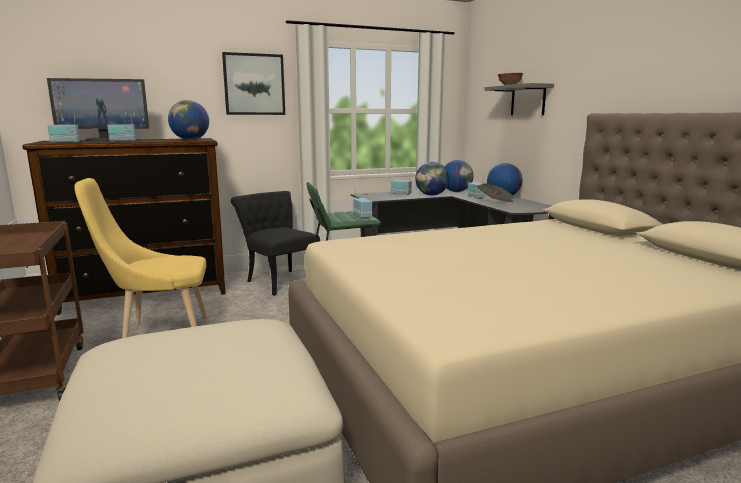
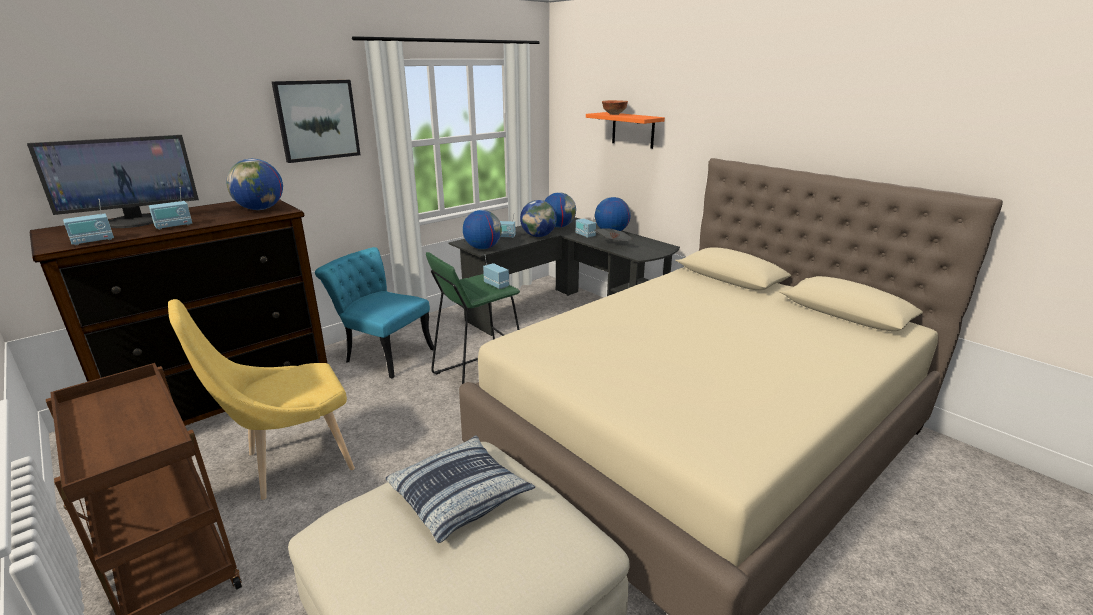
camera: 20 degrees left, 10 degrees up
black chair [231,191,320,296] -> turquoise chair [315,247,434,378]
grey shelf [484,83,554,115] -> orange shelf [586,112,665,149]
none -> pillow [386,435,535,543]
none -> globe [463,210,502,249]

